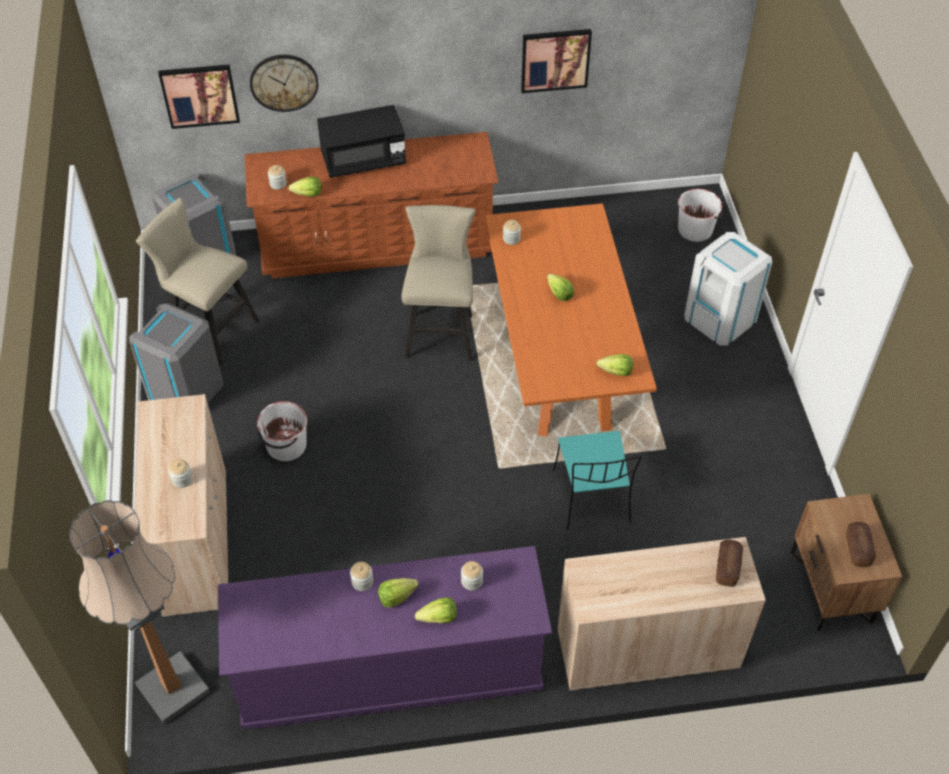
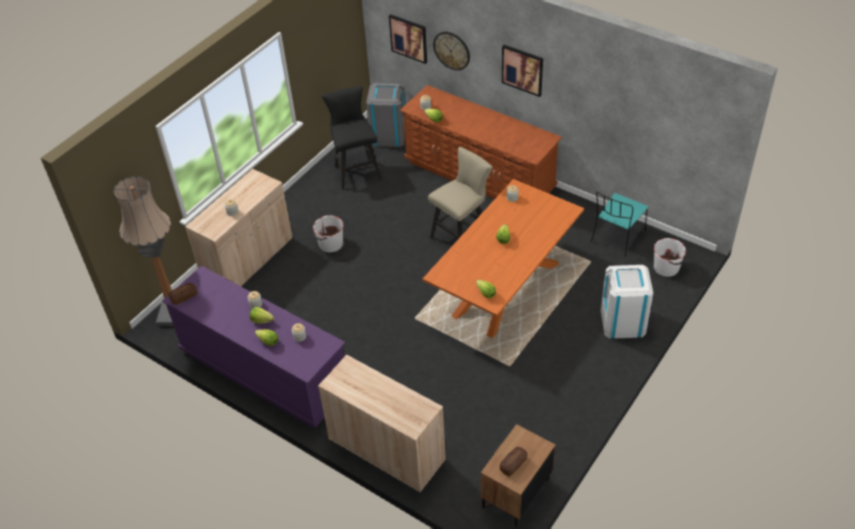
camera: 45 degrees right, 5 degrees down
grey trash can [129,303,224,403] -> none
beige stool [136,198,259,366] -> black stool [322,86,382,190]
black microwave [317,105,406,178] -> none
picture [521,29,592,93] -> picture moved to [502,45,543,97]
turquoise chair [553,431,642,530] -> turquoise chair moved to [591,192,649,257]
bread [716,540,743,587] -> bread moved to [168,283,197,305]

